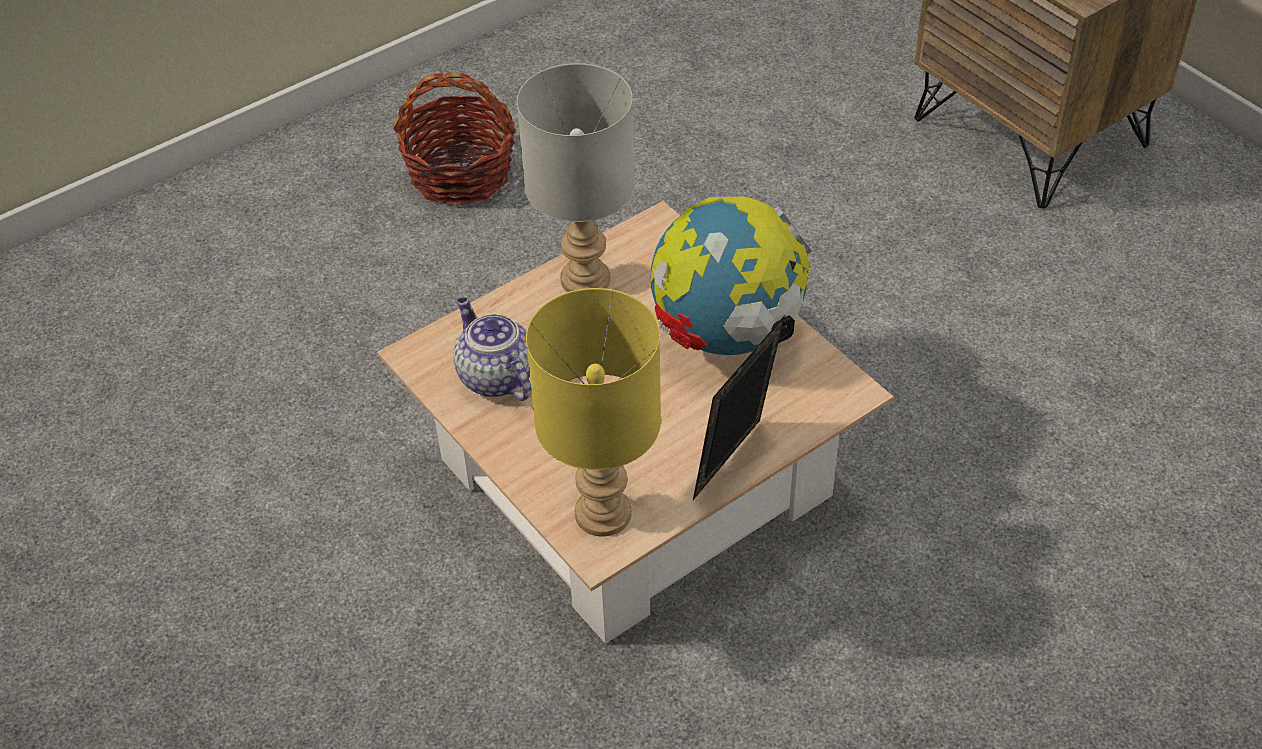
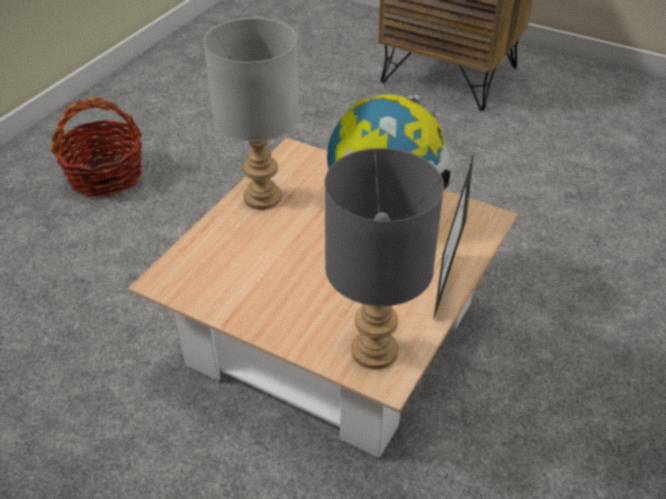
camera: 25 degrees left, 5 degrees down
teapot [454,297,531,401] -> none
yellow table lamp [526,288,661,536] -> grey table lamp [324,148,444,370]

